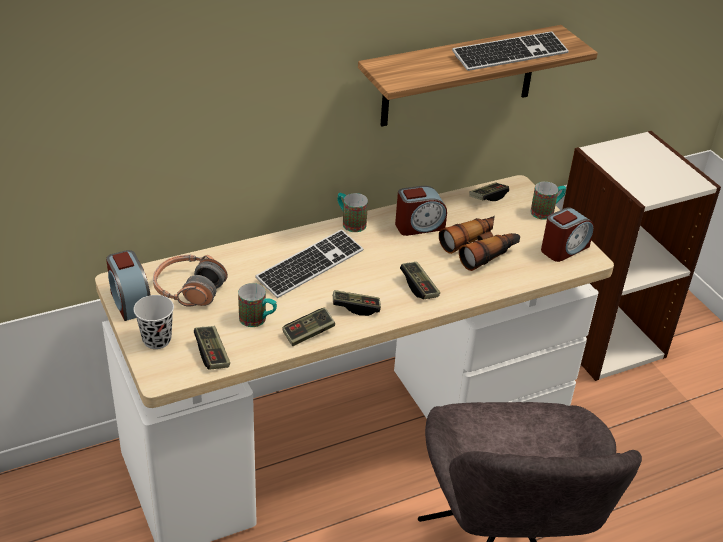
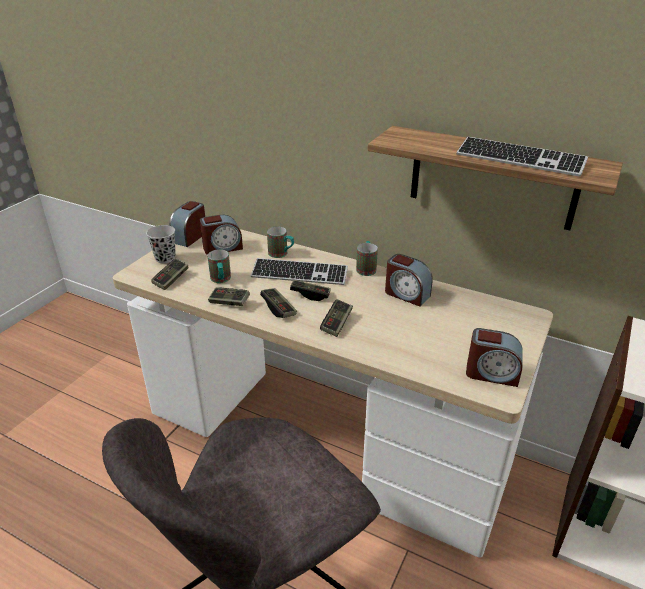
camera: 55 degrees right, 5 degrees down
headphones [153,255,228,307] -> alarm clock [200,215,243,255]
binoculars [439,216,520,271] -> none
game controller [469,183,509,201] -> game controller moved to [290,280,331,301]
mug [530,181,566,220] -> mug moved to [267,227,294,258]

